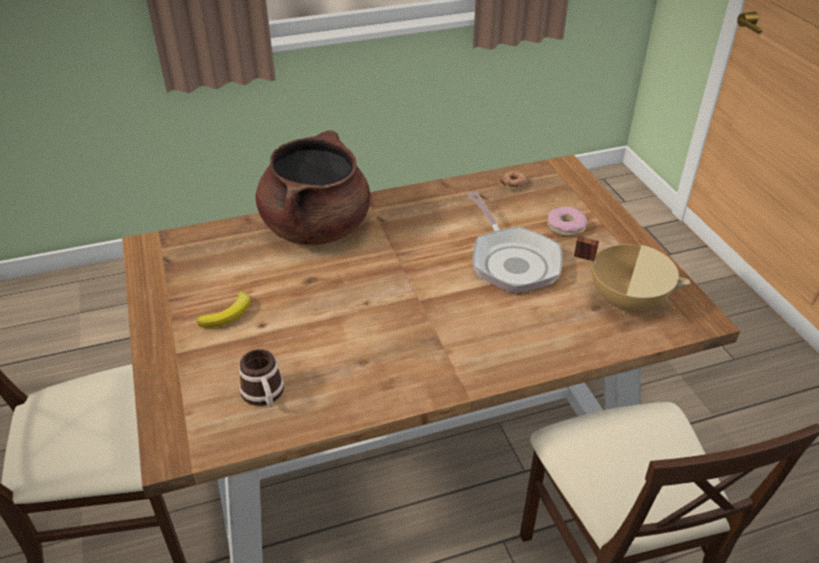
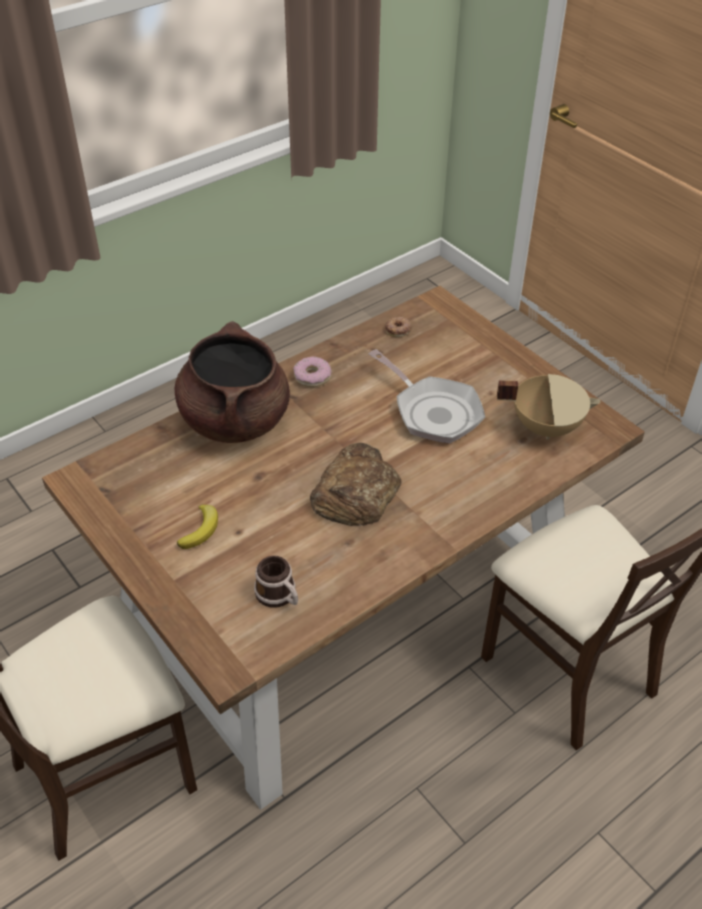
camera: 20 degrees left, 5 degrees up
donut [547,206,587,236] -> donut moved to [293,356,332,387]
none -> bread [310,443,401,526]

